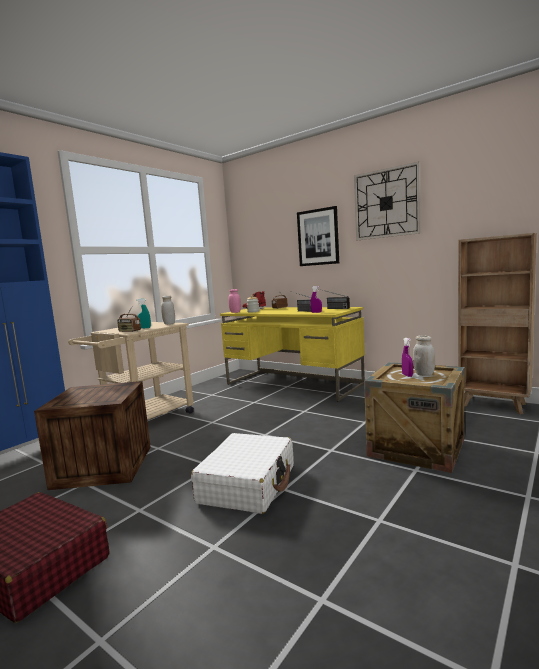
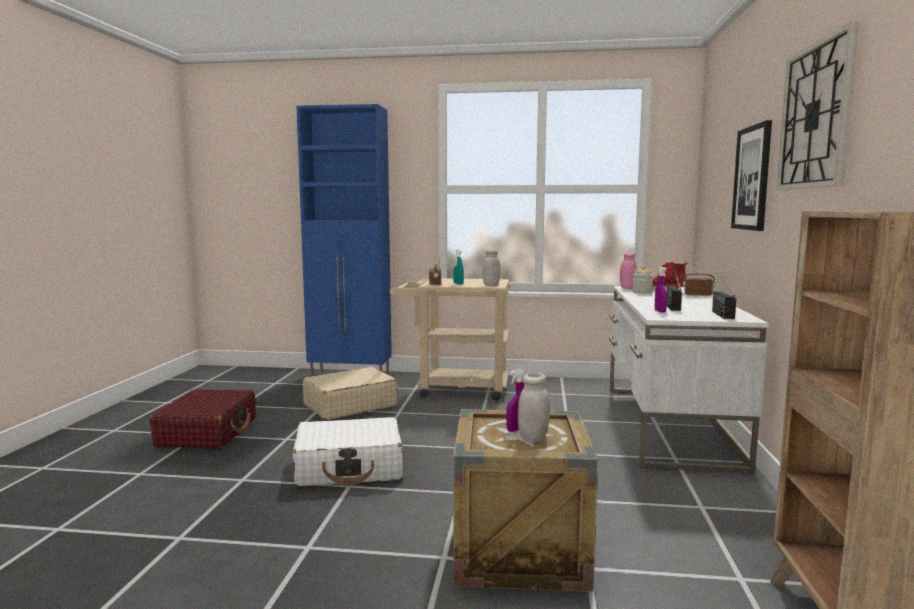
camera: 60 degrees right, 0 degrees up
crate [34,381,151,490] -> beige suitcase [303,367,398,420]
yellow desk [220,307,365,401] -> white desk [609,286,769,473]

